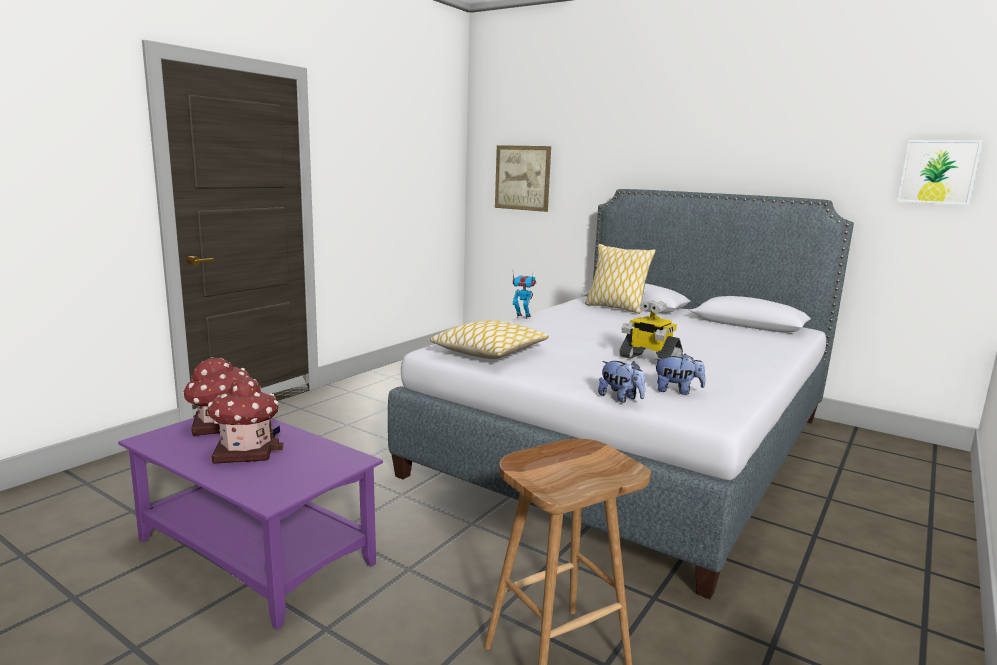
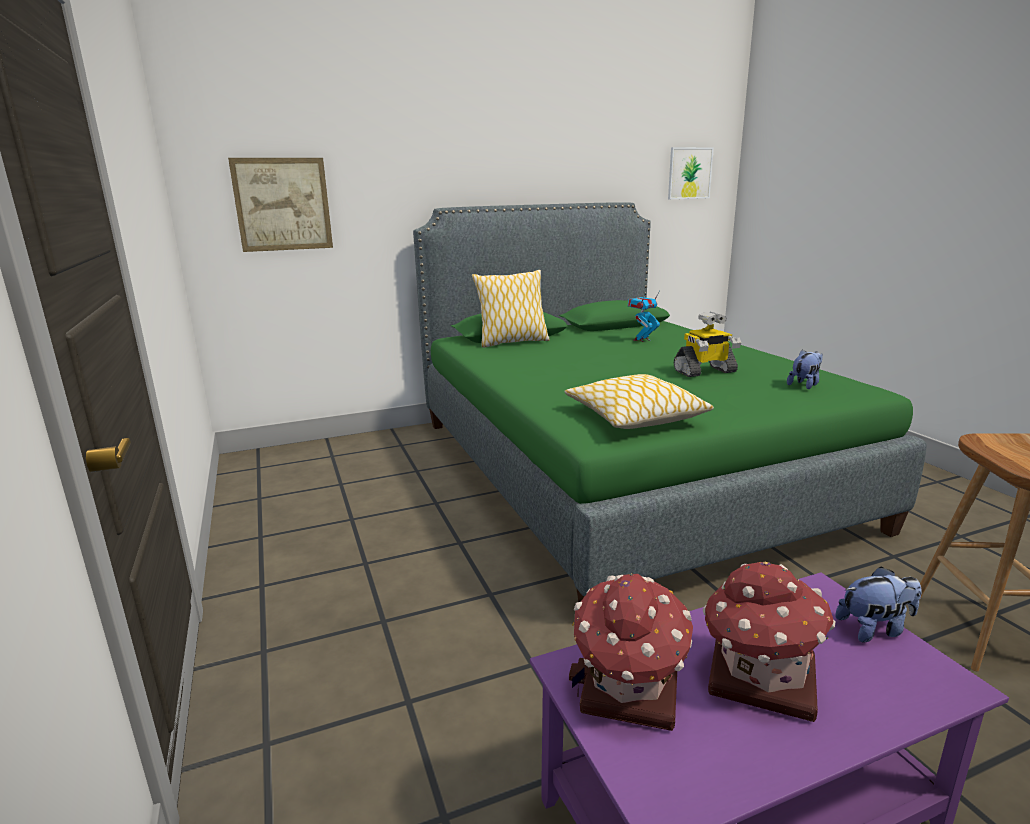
camera: 55 degrees left, 5 degrees up
grey bed [388,189,854,599] -> green bed [413,202,927,602]
toy robot [513,274,536,318] -> toy robot moved to [628,294,660,342]
plush toy [598,361,645,403] -> plush toy moved to [835,566,922,643]

